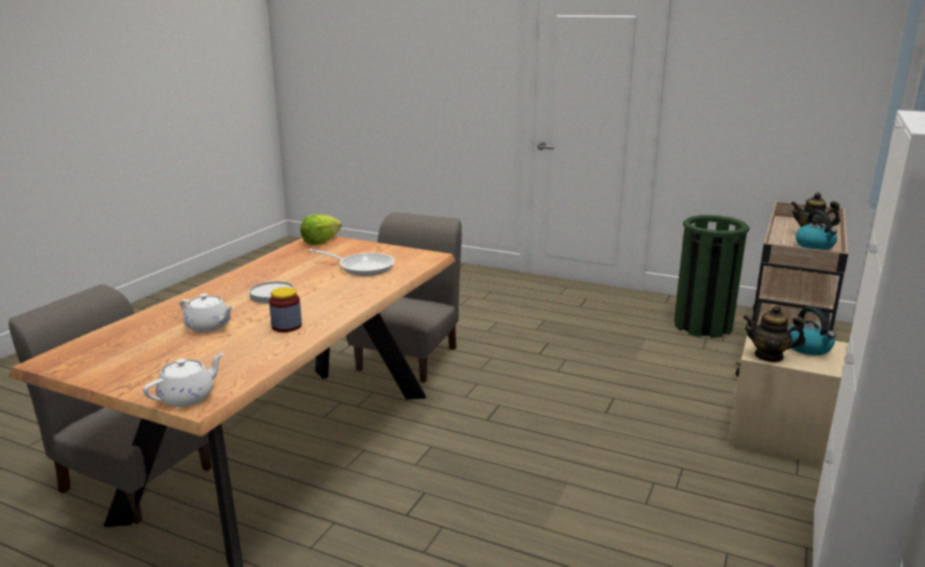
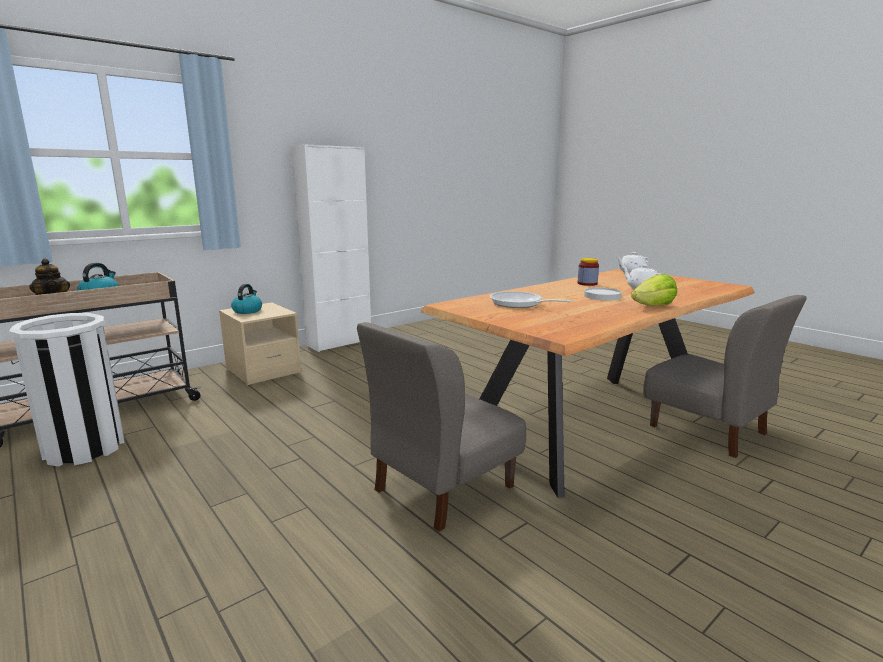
camera: 155 degrees left, 5 degrees down
lettuce [300,214,342,245] -> lettuce moved to [631,274,677,306]
green trash can [674,215,750,338] -> white trash can [9,313,124,467]
teapot [743,305,806,362] -> none

